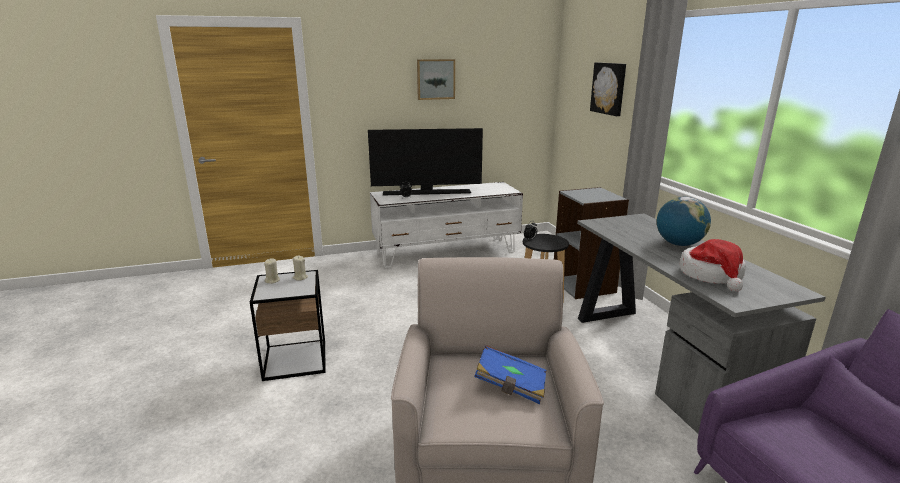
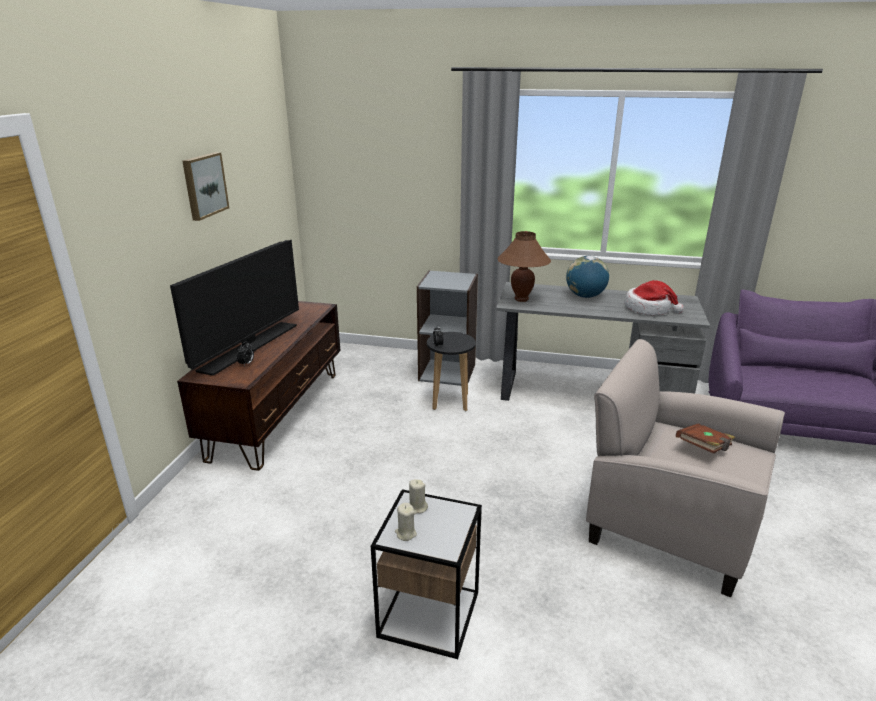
camera: 60 degrees left, 5 degrees up
white tv stand [370,182,523,268] -> brown tv stand [177,301,340,471]
blue book [474,345,546,404] -> brown book [676,423,735,454]
picture [590,62,626,116] -> none
none -> brown table lamp [497,231,551,302]

